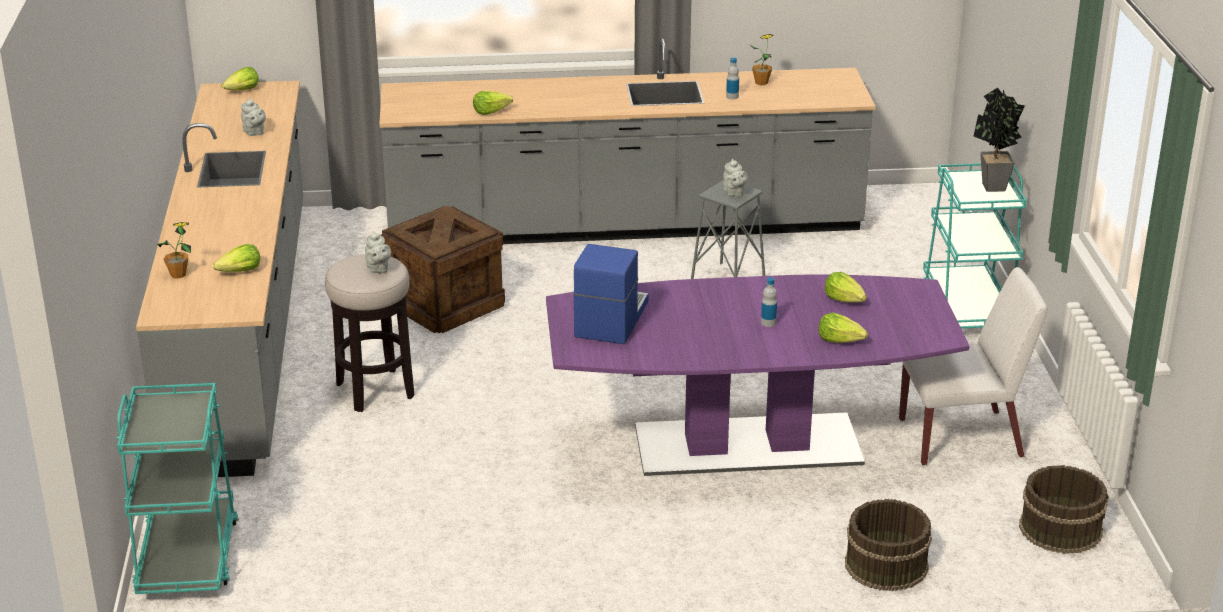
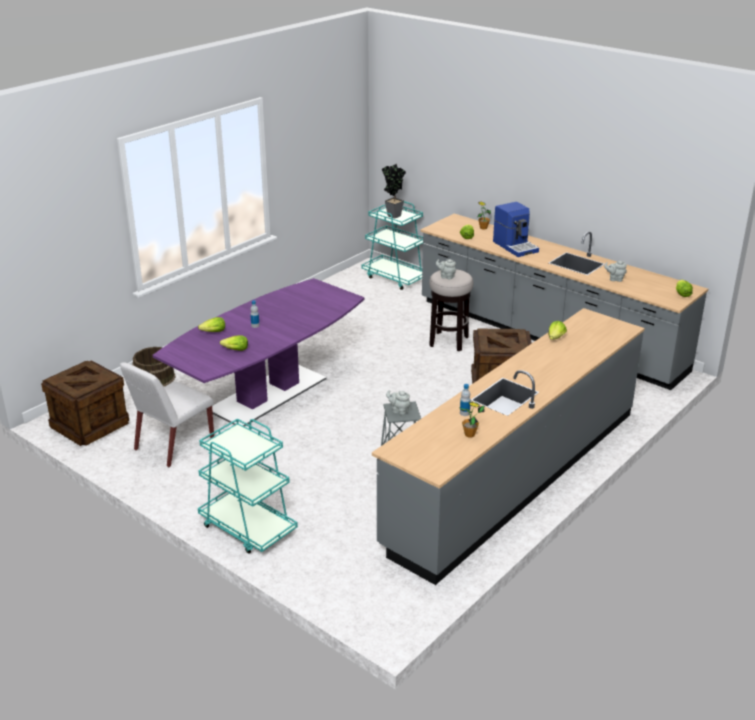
camera: 135 degrees right, 0 degrees up
coffee machine [573,244,649,344] -> coffee machine moved to [493,202,539,257]
potted plant [974,88,1025,192] -> potted plant moved to [382,164,406,219]
brown bucket [1019,465,1108,554] -> crate [41,360,129,446]

